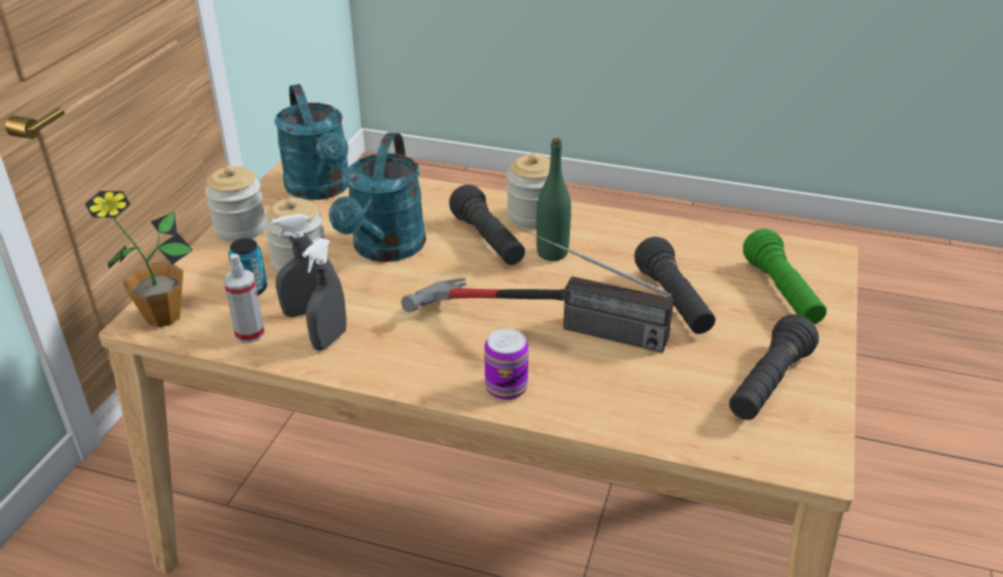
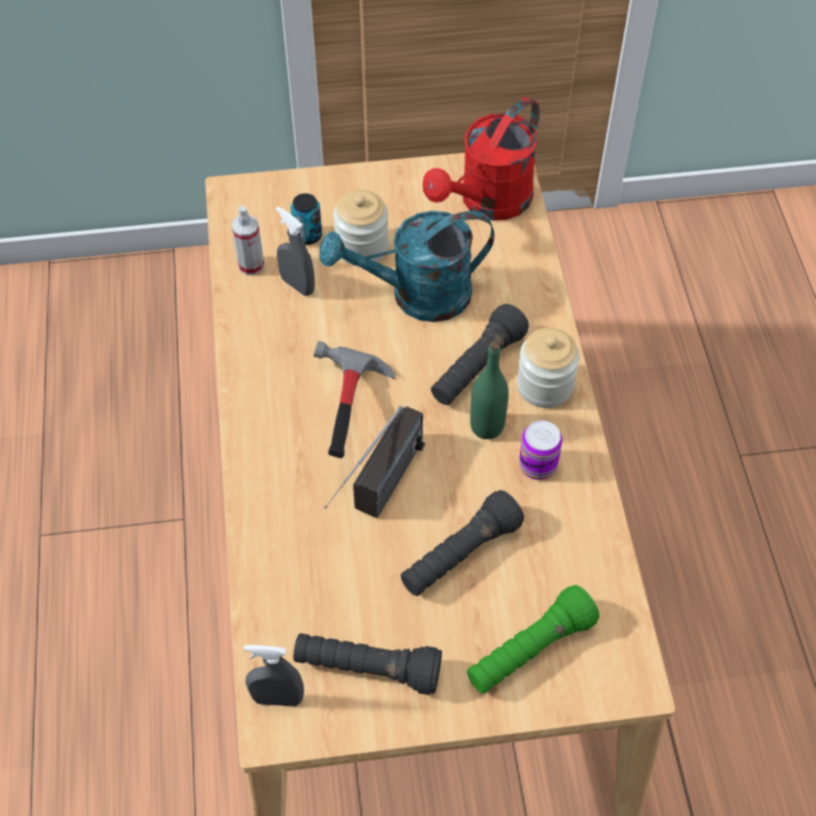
camera: 65 degrees right, 20 degrees up
potted plant [85,191,193,327] -> none
jar [205,165,266,242] -> none
turquoise watering can [274,84,349,200] -> red watering can [423,97,540,221]
grey spray bottle [302,238,347,351] -> grey spray bottle moved to [244,645,304,707]
can [484,329,529,400] -> can moved to [519,421,562,480]
radio [520,228,674,353] -> radio turned 150 degrees counterclockwise [324,406,425,518]

